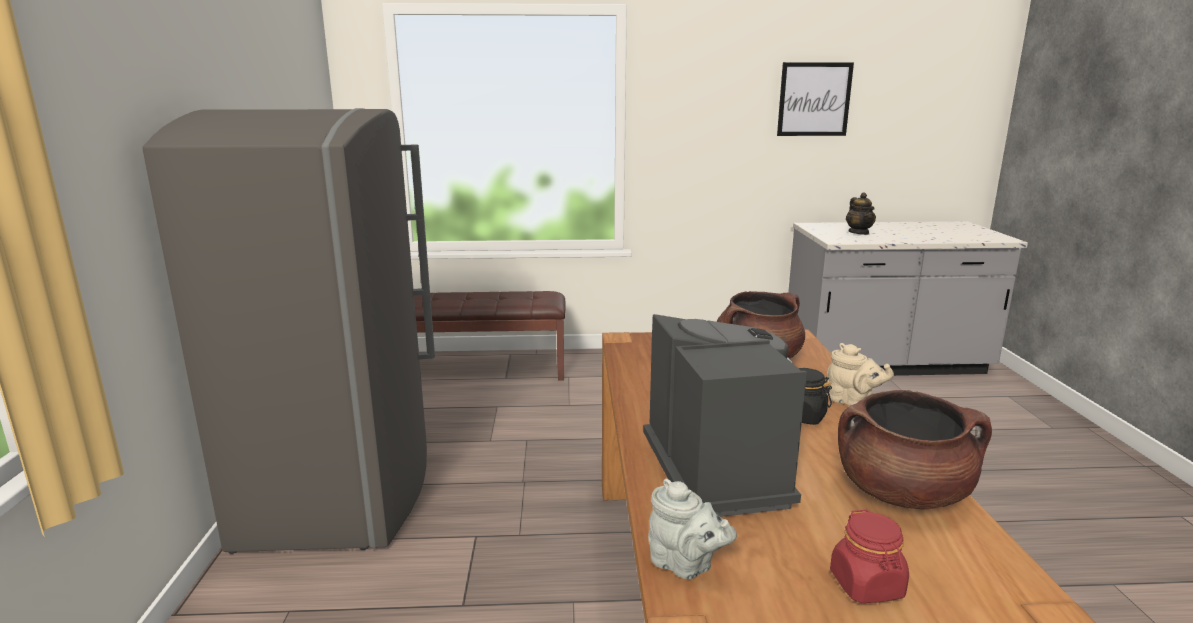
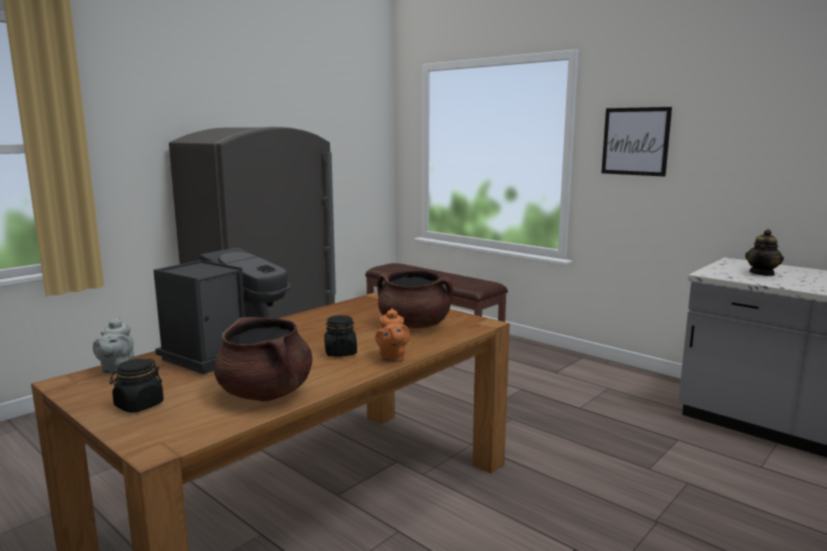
camera: 45 degrees right, 5 degrees down
picture [777,62,854,136] -> picture moved to [601,107,672,177]
beige teapot [827,343,894,406] -> orange teapot [375,308,410,362]
red jar [830,510,909,603] -> black jar [109,358,164,413]

